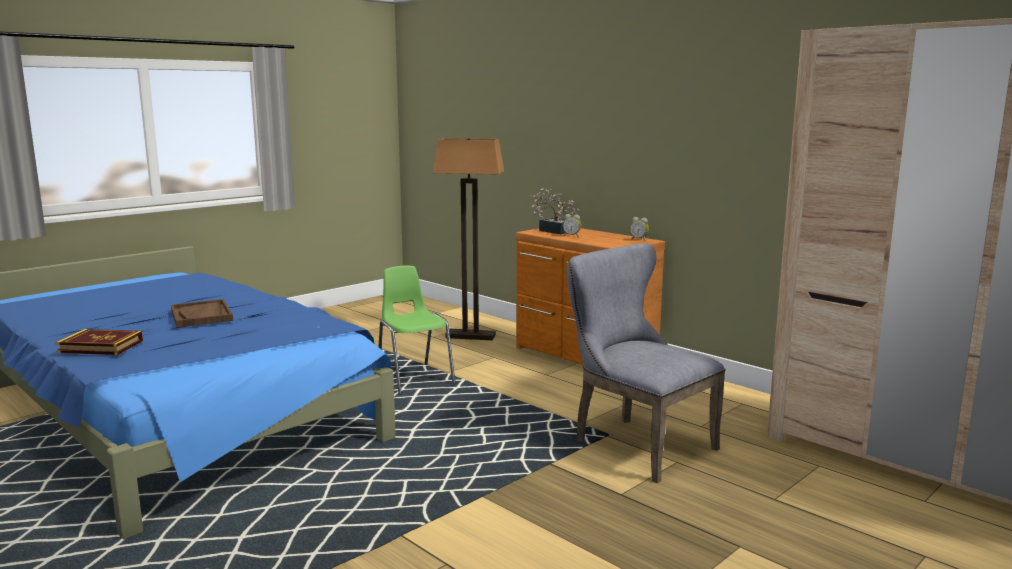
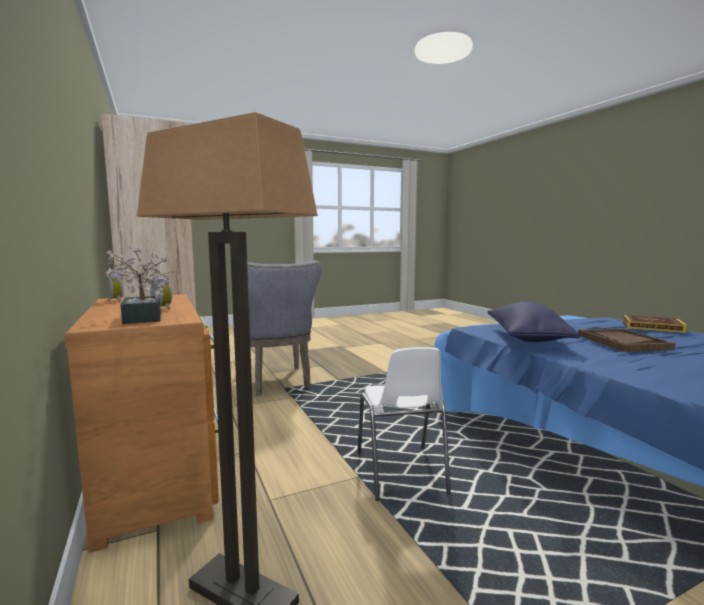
camera: 160 degrees left, 5 degrees down
green chair [378,265,455,394] -> white chair [357,347,451,501]
none -> blue pillow [487,302,580,342]

